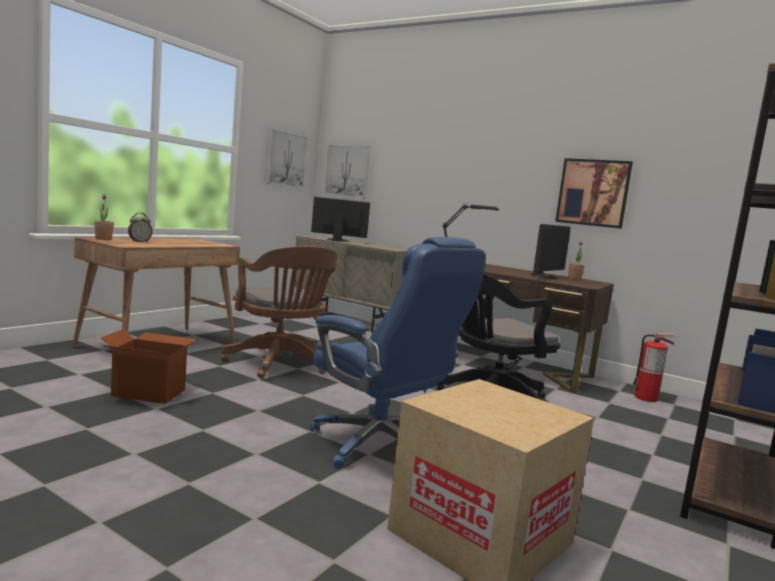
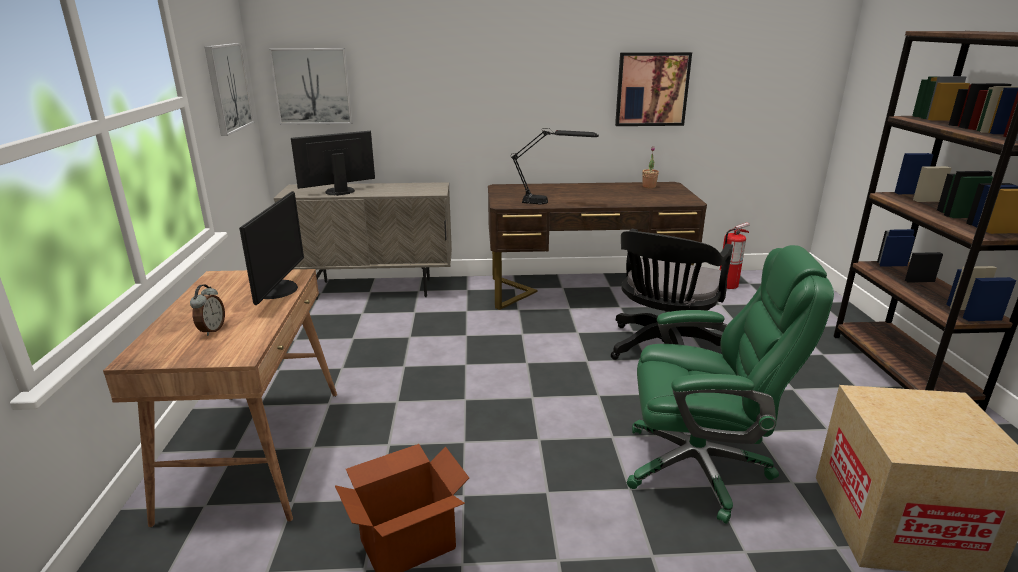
camera: 35 degrees left, 15 degrees up
potted plant [94,194,114,240] -> none
brown office chair [221,246,337,378] -> none
blue office chair [309,237,486,469] -> green office chair [627,245,834,524]
monitor [531,224,571,279] -> monitor moved to [239,191,304,305]

